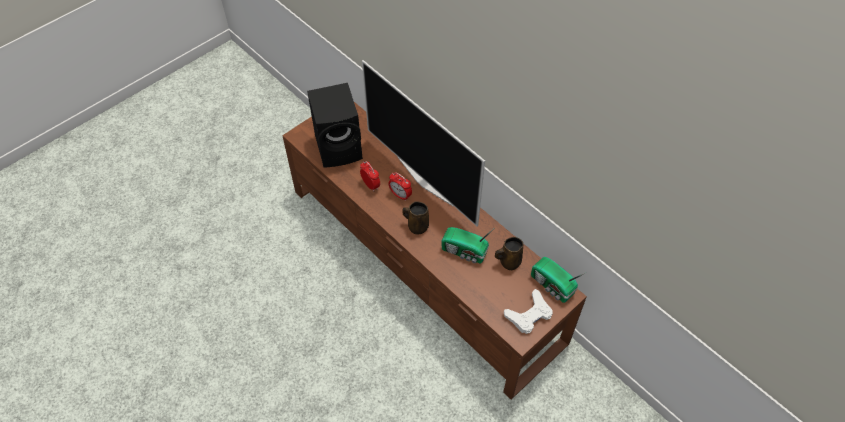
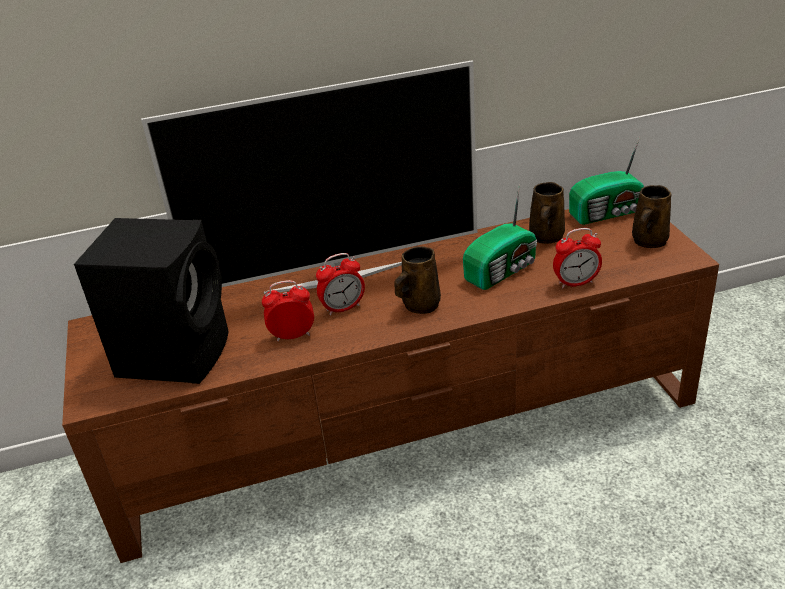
camera: 60 degrees left, 20 degrees down
white game controller [504,289,553,334] -> brown mug [632,185,671,248]
none -> alarm clock [553,228,602,288]

